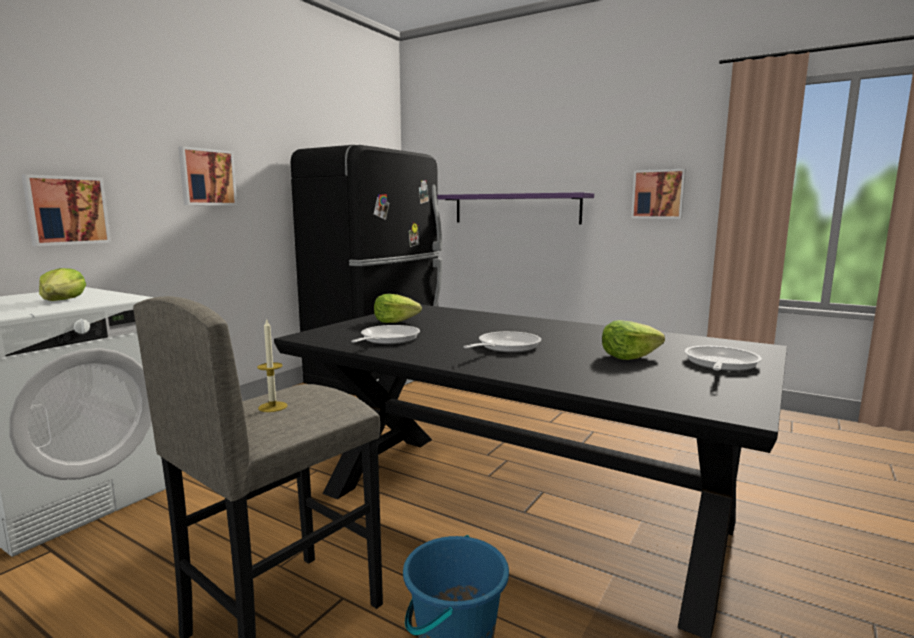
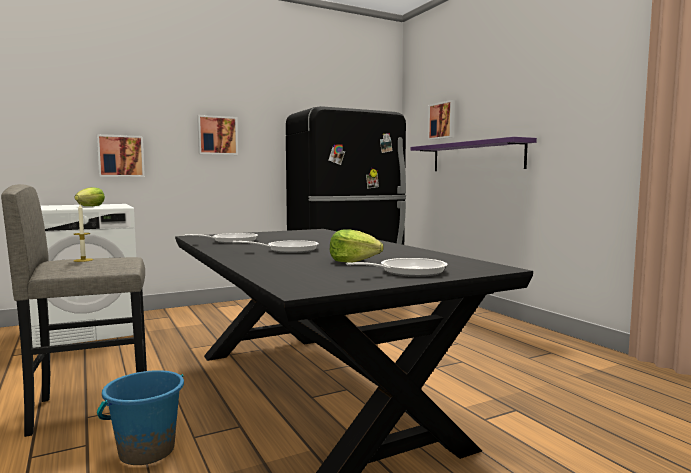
camera: 30 degrees right, 5 degrees down
lettuce [374,294,422,323] -> none
picture [631,169,686,219] -> picture moved to [428,100,455,140]

